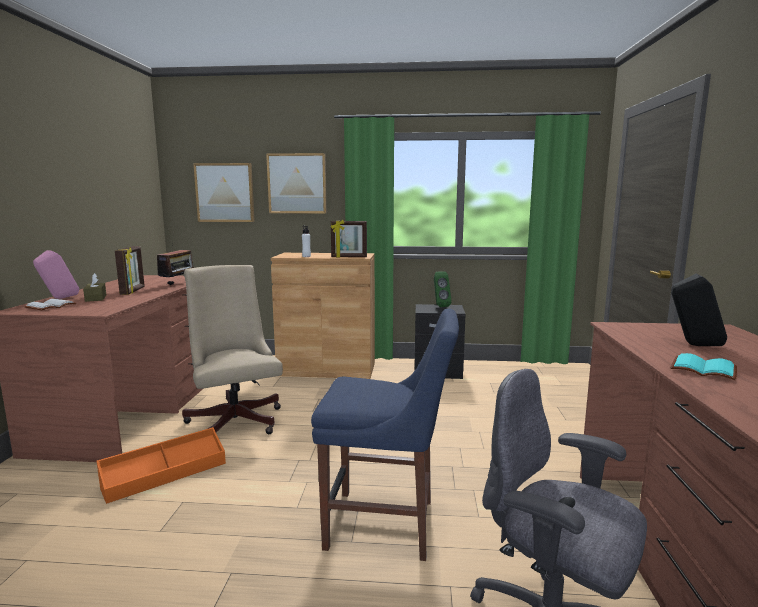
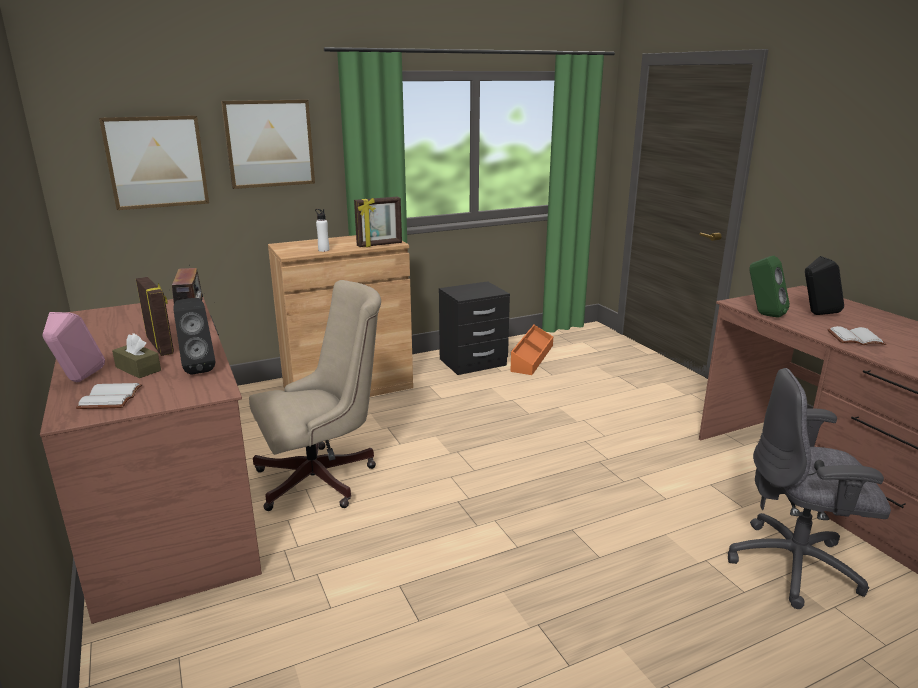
camera: 30 degrees left, 10 degrees up
orange storage box [97,427,226,504] -> orange storage box moved to [510,325,553,375]
beige office chair [182,265,283,434] -> beige office chair turned 120 degrees clockwise [249,280,381,511]
blue chair [311,309,459,561] -> none
green speaker [434,271,452,307] -> green speaker moved to [749,256,790,318]
turquoise book [670,353,737,380] -> white book [827,326,886,345]
none -> black speaker [173,298,215,375]

